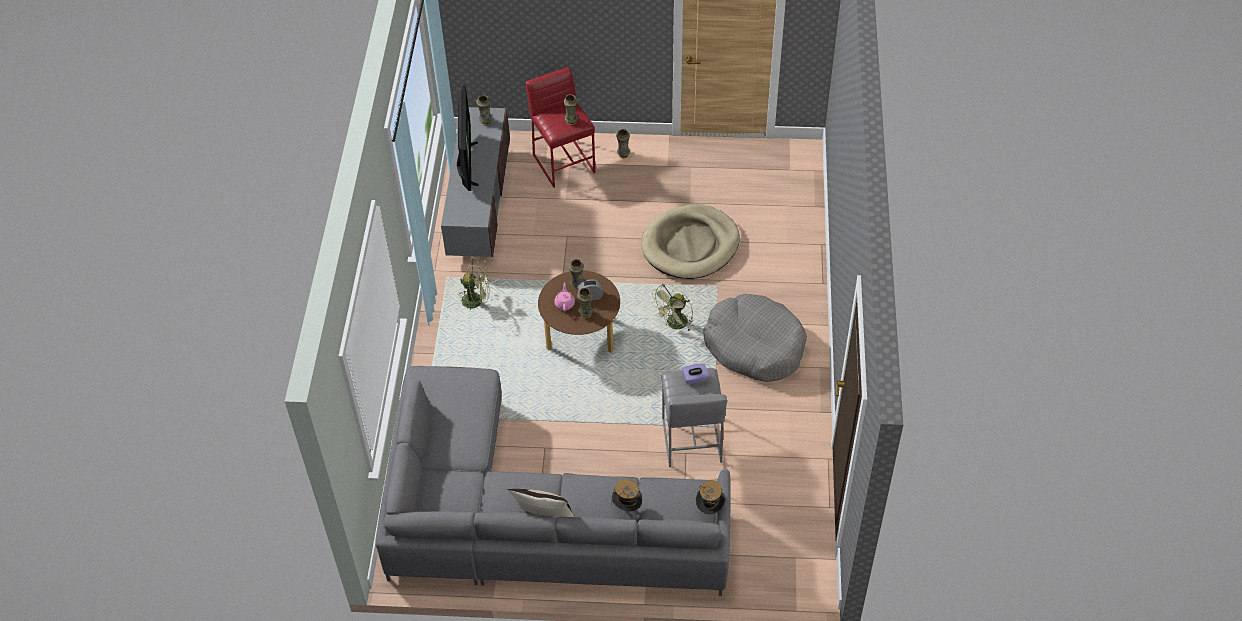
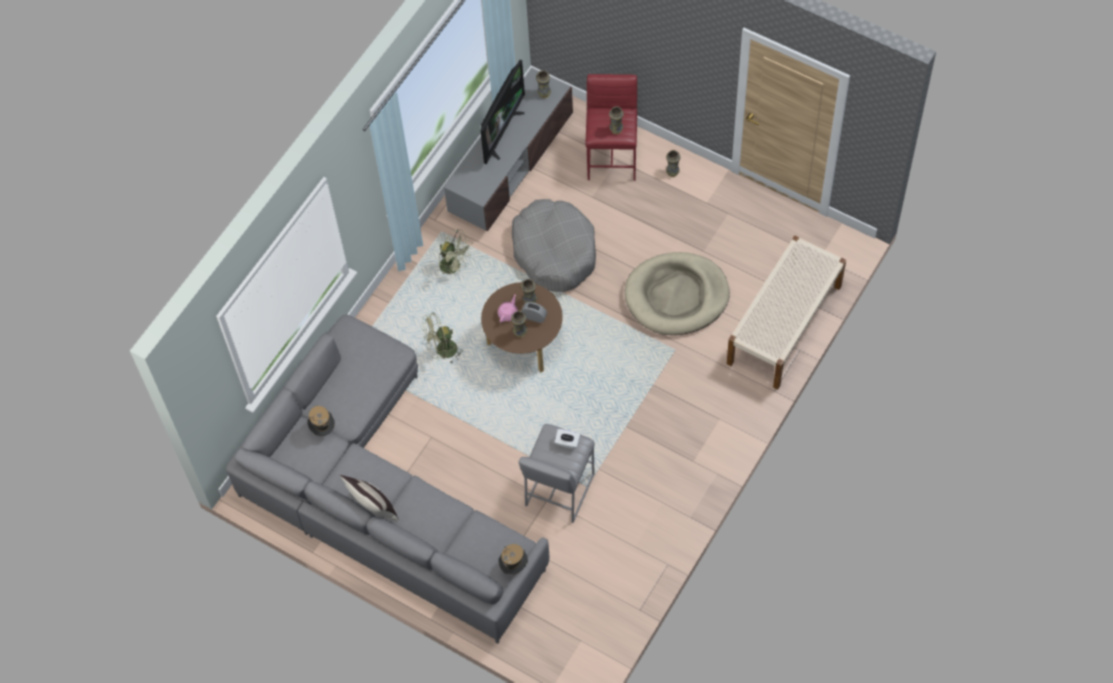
camera: 30 degrees right, 10 degrees up
hat [611,479,642,512] -> hat moved to [307,406,335,436]
green fan [651,284,694,331] -> green fan moved to [422,313,463,363]
purple tissue box [682,363,708,384] -> white tissue box [555,429,580,449]
grey dog bed [703,294,807,382] -> grey dog bed moved to [512,199,596,292]
none -> beige bench [726,235,846,390]

